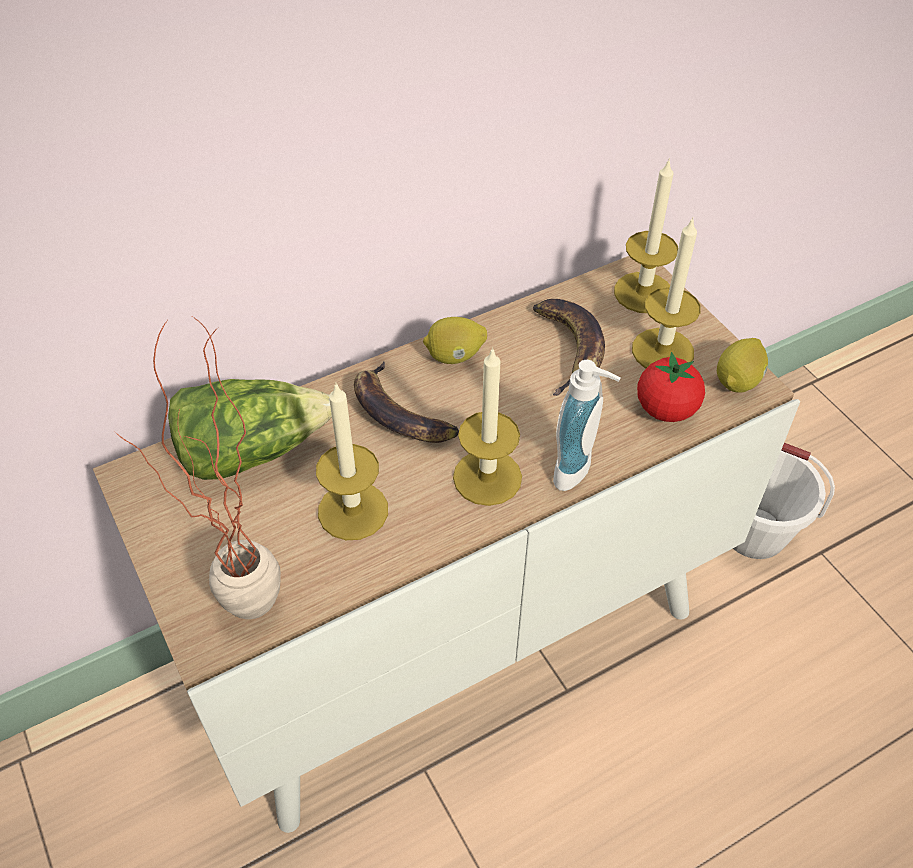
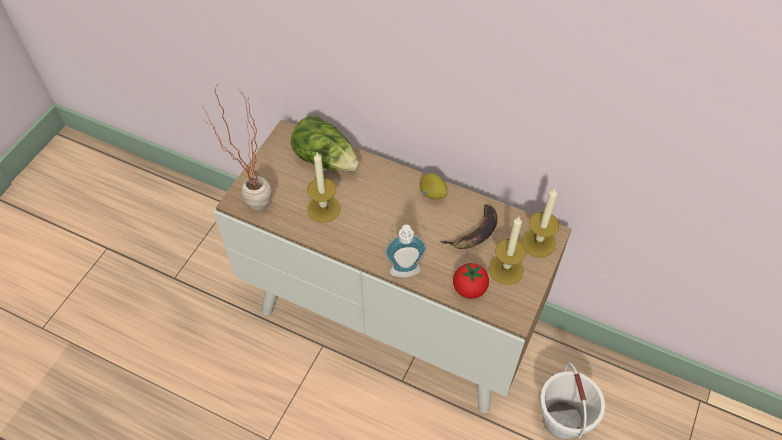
camera: 55 degrees right, 5 degrees up
banana [354,361,459,443] -> none
candle [453,347,522,506] -> none
lemon [717,338,768,393] -> none

